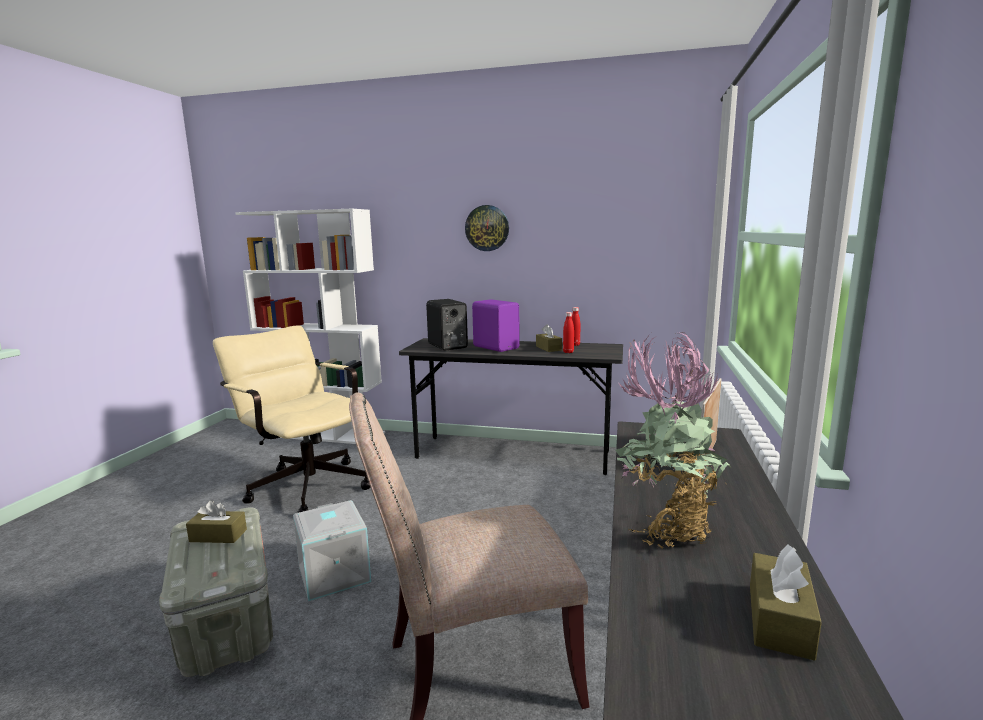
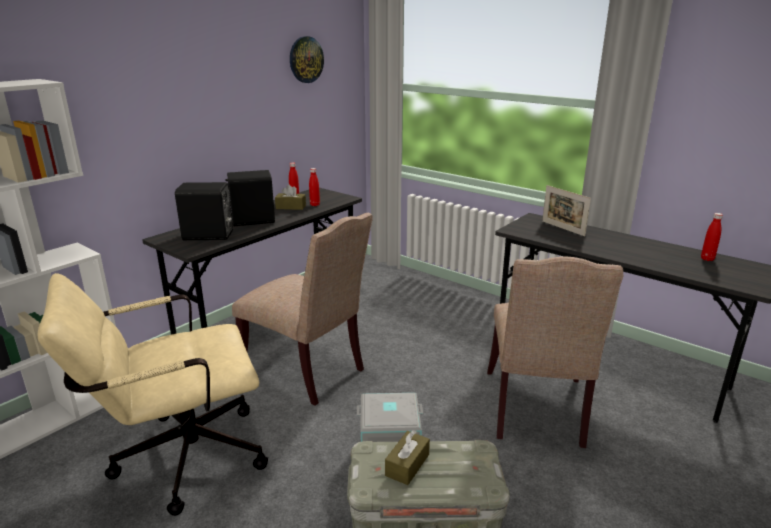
camera: 65 degrees left, 10 degrees up
wall clock [465,205,509,251] -> wall clock moved to [290,36,324,83]
purple speaker [472,299,520,352] -> black speaker [225,170,275,226]
potted plant [615,332,731,549] -> none
brown tissue box [750,544,822,661] -> red bottle [701,213,723,261]
none -> beige chair [232,213,373,406]

